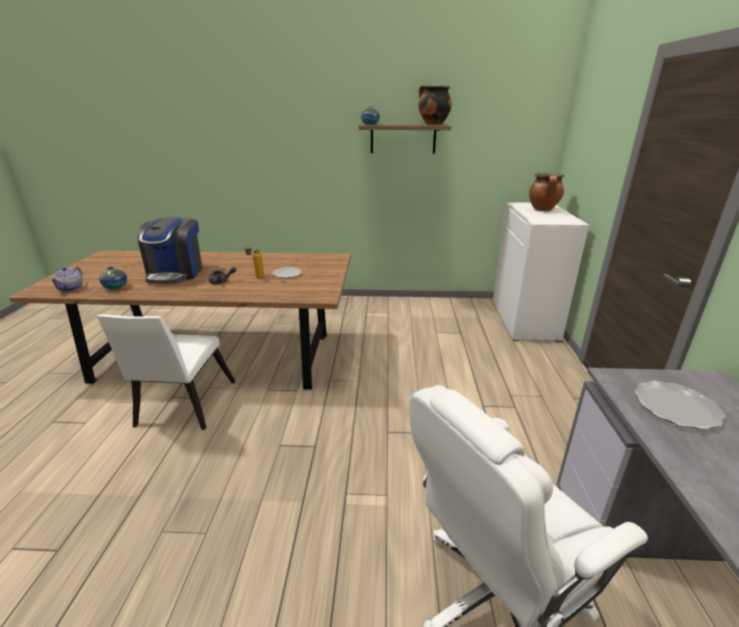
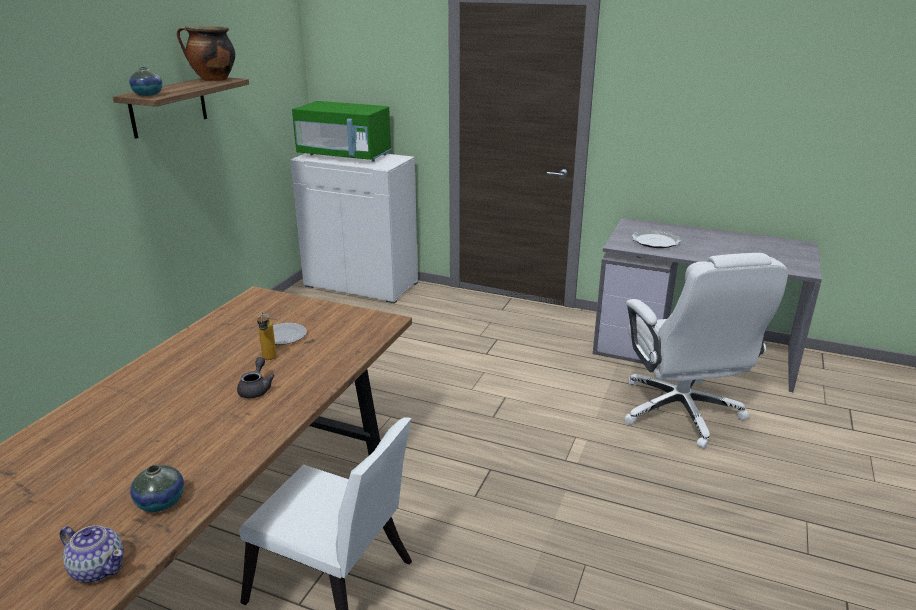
camera: 70 degrees left, 0 degrees up
coffee machine [137,217,202,284] -> none
cooking pot [529,173,564,211] -> green microwave [292,101,392,162]

